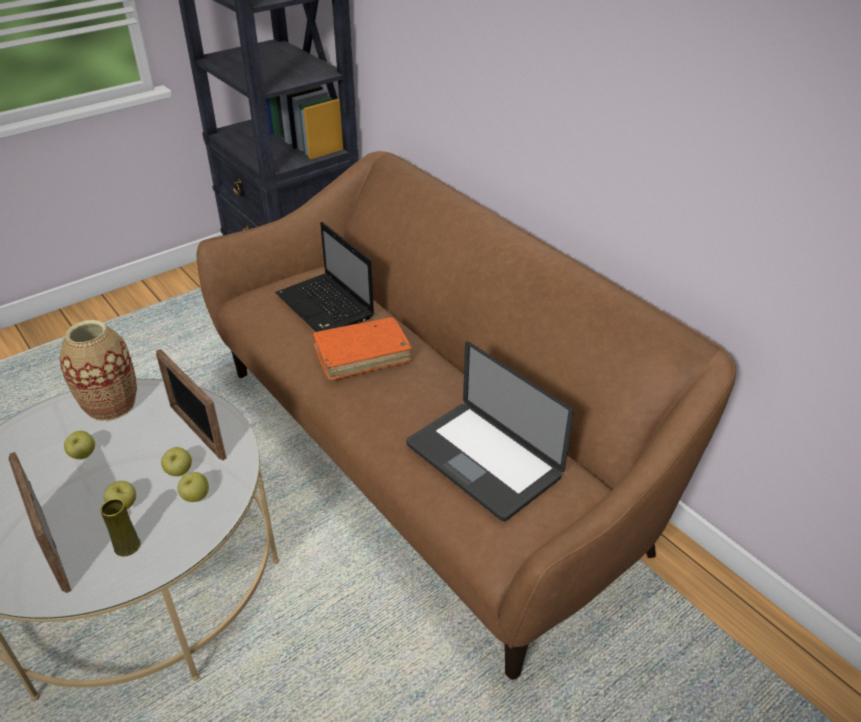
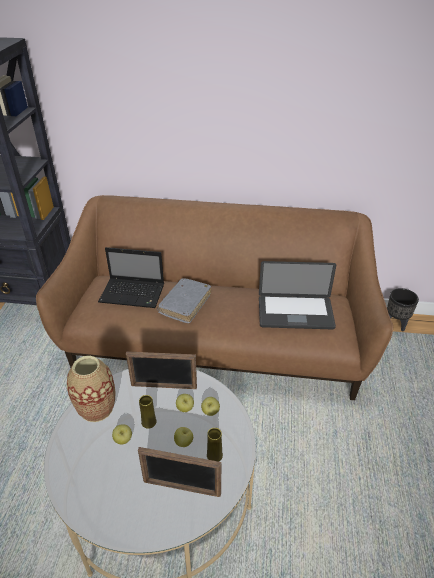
camera: 45 degrees left, 0 degrees up
orange book [313,317,412,380] -> grey book [157,278,211,324]
none -> yellow vase [139,395,157,429]
none -> black planter [387,288,419,332]

